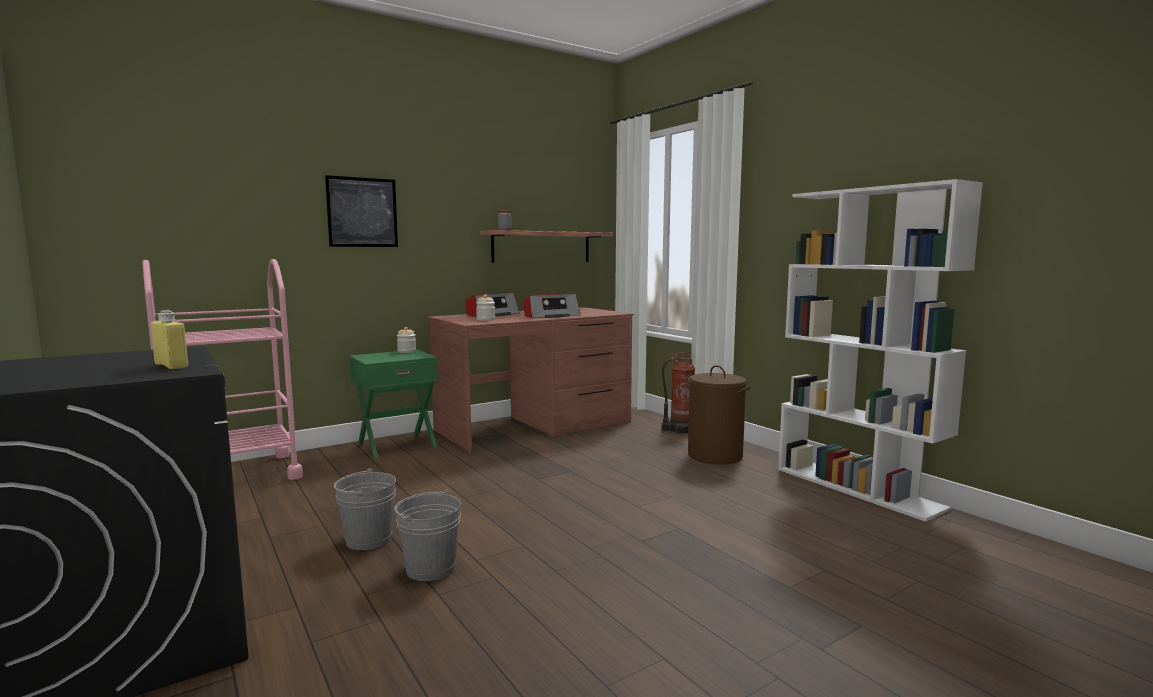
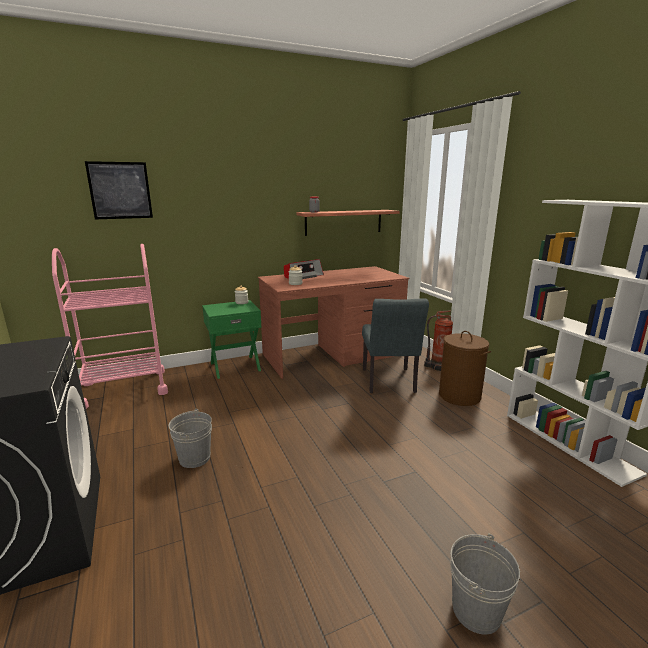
camera: 10 degrees right, 10 degrees up
yellow bottle [151,310,188,369] -> none
picture [325,175,398,247] -> picture moved to [85,161,153,219]
grey bucket [395,489,461,581] -> grey bucket moved to [450,533,520,635]
radio [524,293,581,318] -> none
none -> grey chair [362,298,429,393]

